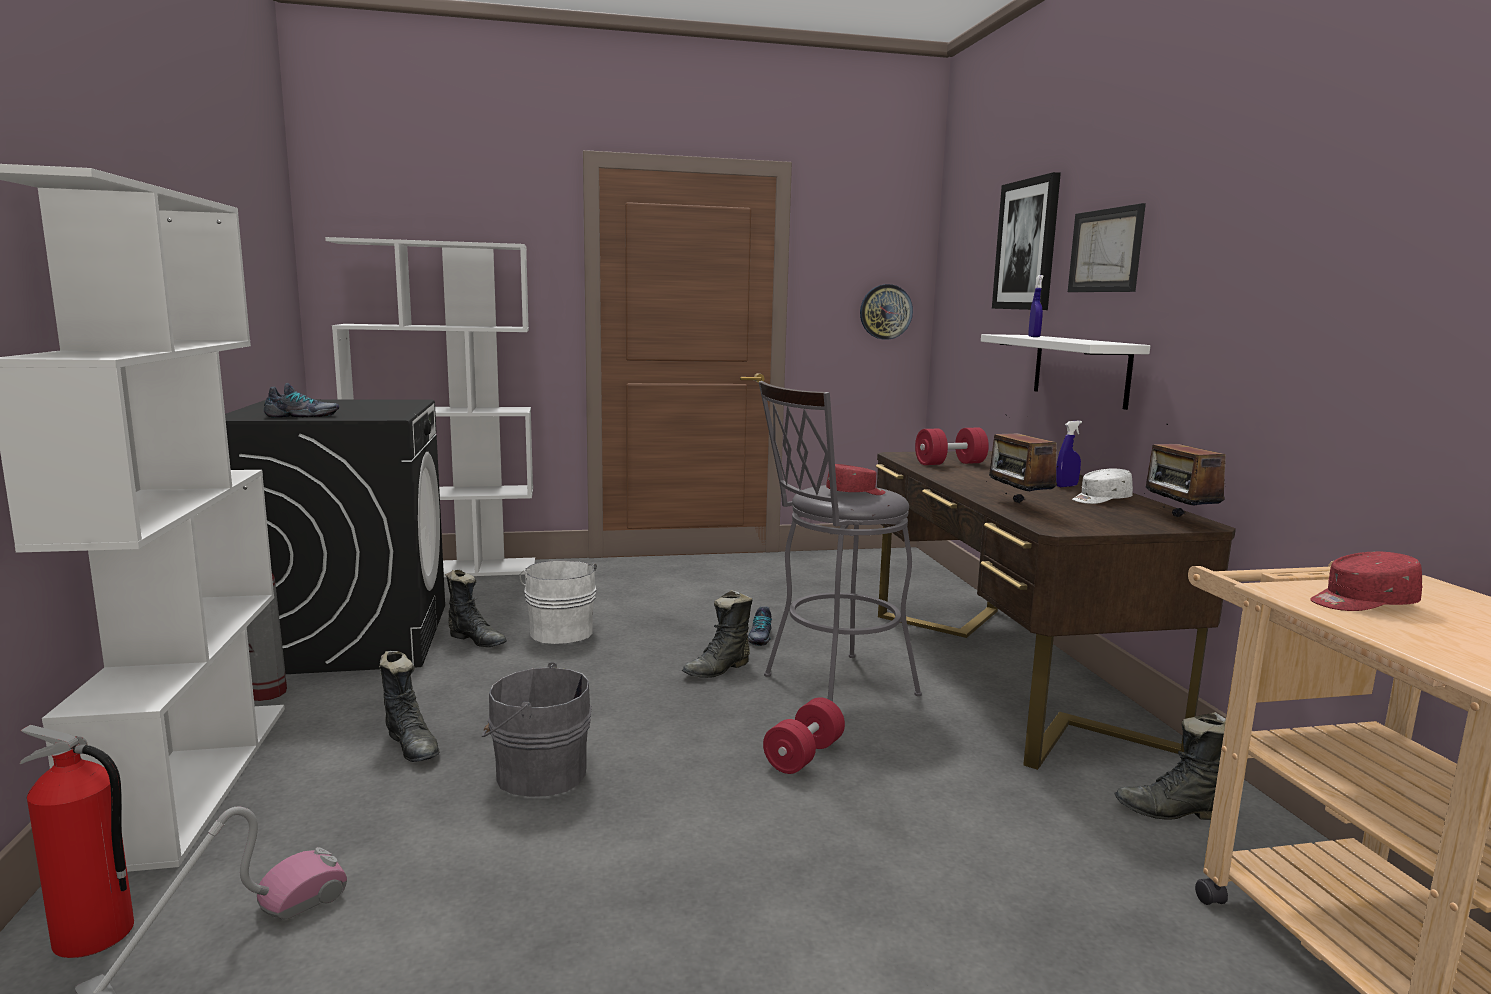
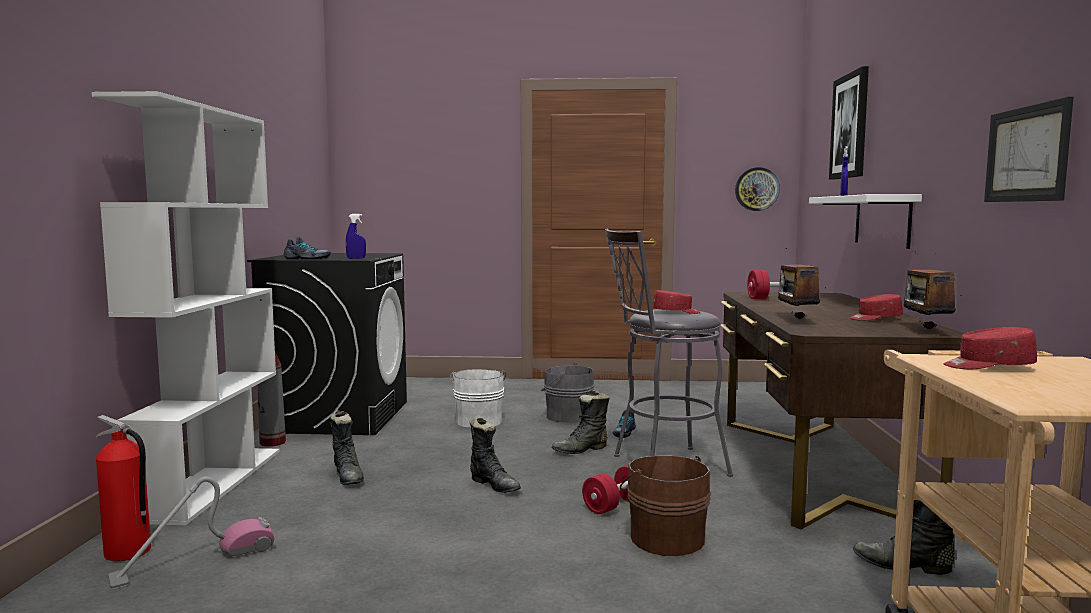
camera: 15 degrees right, 5 degrees down
white bookcase [325,237,535,577] -> none
black boot [445,570,507,647] -> black boot moved to [469,418,521,493]
grey bucket [482,662,592,797] -> grey bucket moved to [541,363,594,423]
blue spray bottle [1056,421,1082,487] -> blue spray bottle moved to [346,214,366,259]
picture [1068,203,1146,292] -> picture moved to [984,97,1074,202]
white cap [1072,469,1133,504] -> red cap [850,294,903,321]
none -> brown bucket [620,456,711,556]

